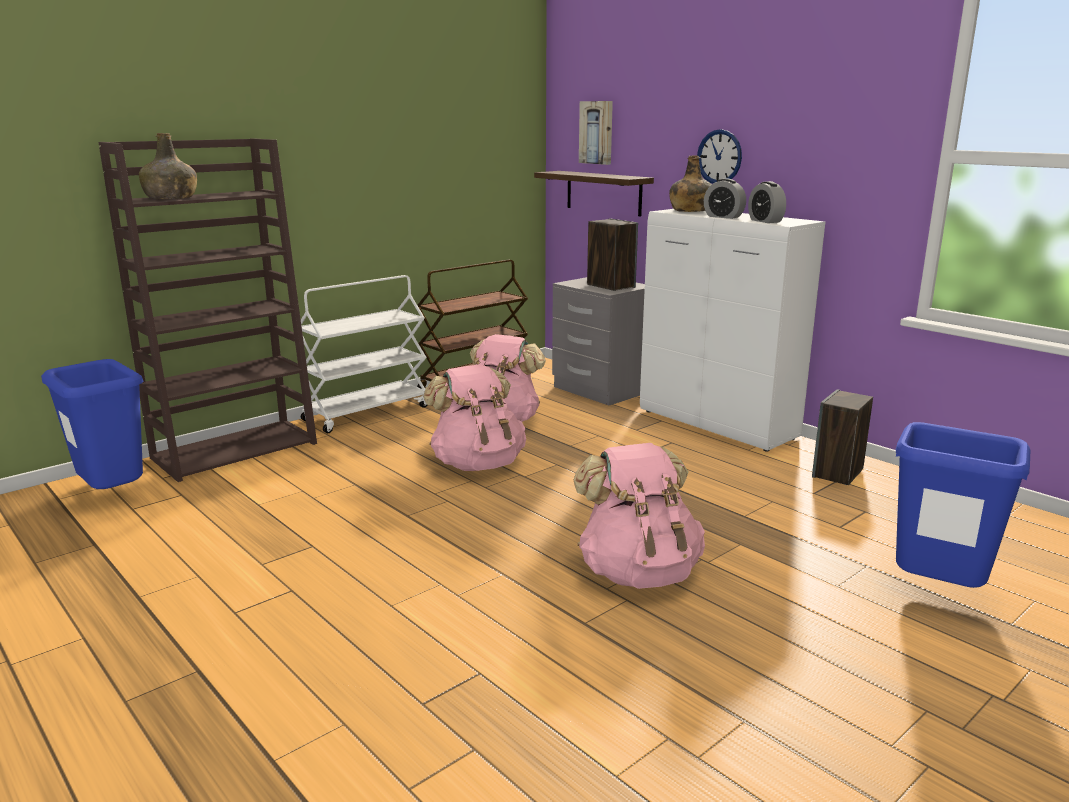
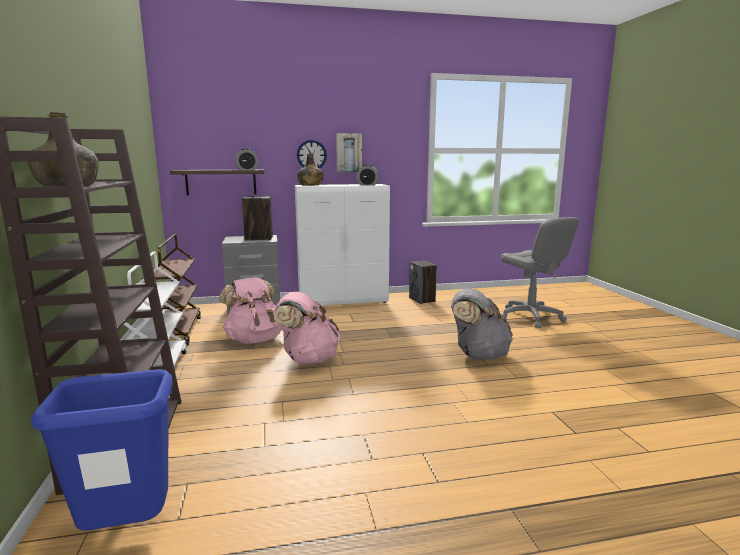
camera: 60 degrees left, 5 degrees down
pink backpack [574,443,705,589] -> grey backpack [451,289,513,360]
picture [579,101,613,165] -> picture moved to [336,133,362,172]
alarm clock [704,179,746,219] -> alarm clock moved to [235,148,258,170]
blue trash can [896,422,1030,588] -> grey office chair [501,217,579,328]

